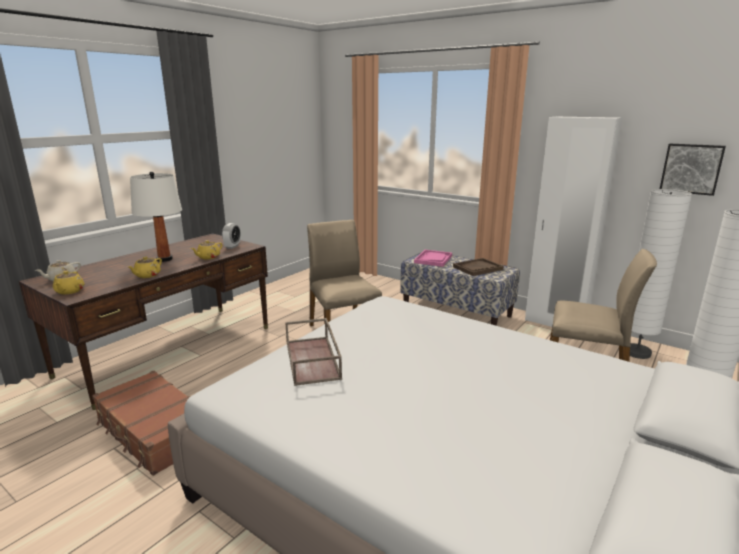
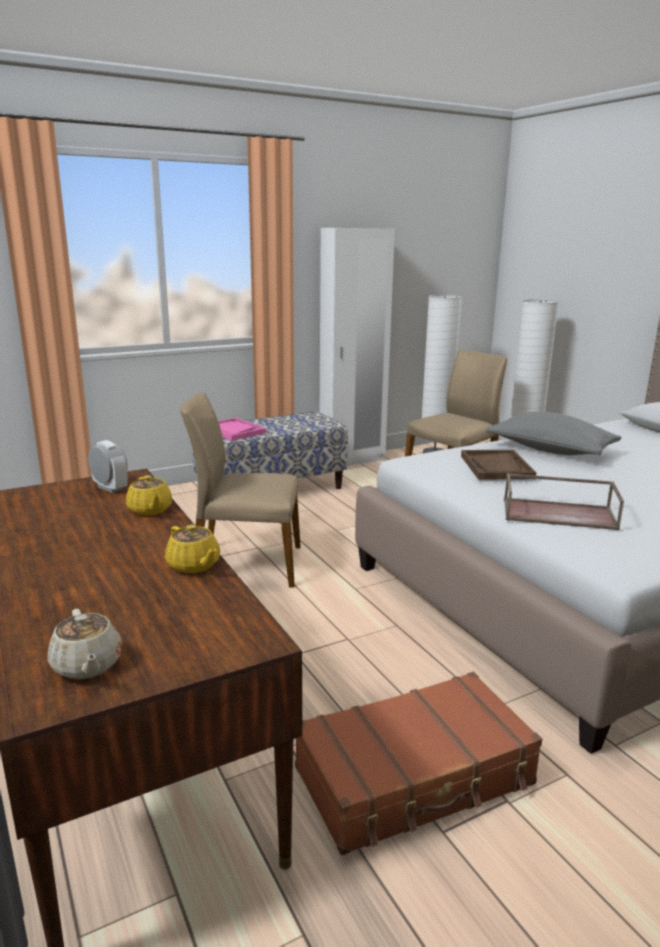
camera: 65 degrees left, 0 degrees up
yellow teapot [53,271,85,294] -> none
white table lamp [130,172,182,262] -> none
brown tray [453,258,504,276] -> brown tray moved to [461,450,537,480]
picture [660,143,726,196] -> none
none -> grey pillow [486,412,622,455]

